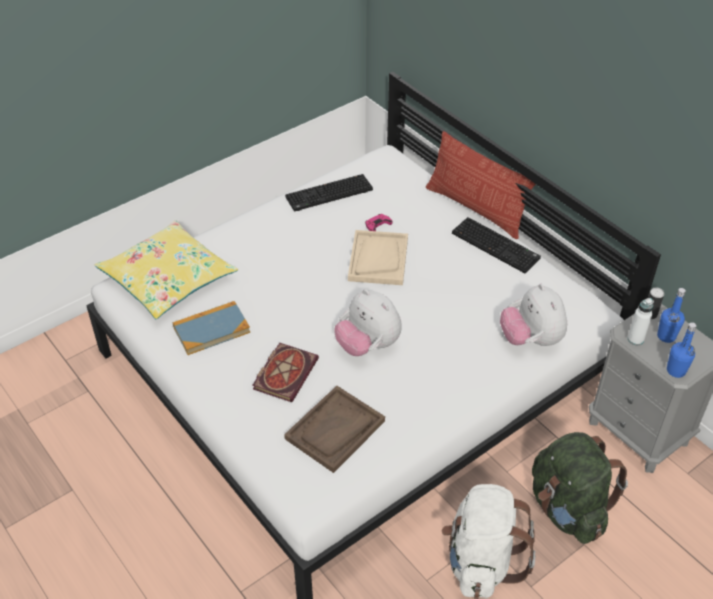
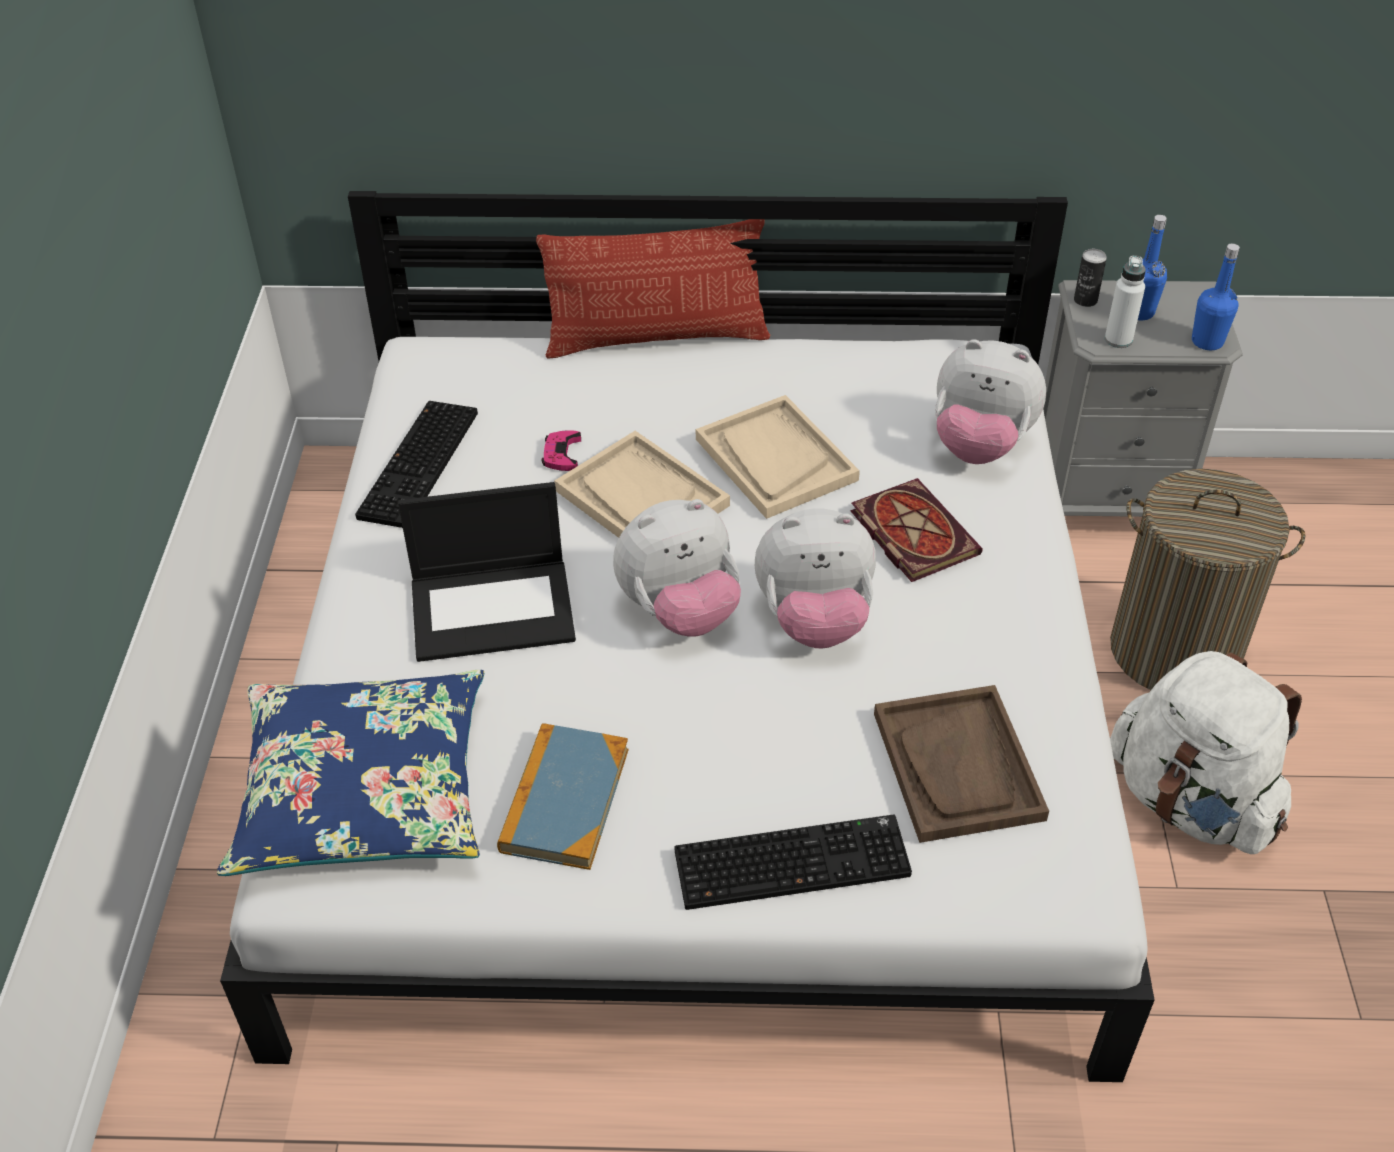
camera: 50 degrees left, 0 degrees up
yellow pillow [95,221,238,319] -> blue pillow [217,670,484,876]
book [252,343,319,402] -> book moved to [851,478,983,582]
keyboard [452,217,541,273] -> keyboard moved to [675,814,912,910]
green backpack [532,432,628,544] -> laundry basket [1110,469,1305,690]
none -> laptop [398,482,576,662]
none -> plush toy [613,499,741,637]
none -> beige tray [696,395,860,519]

